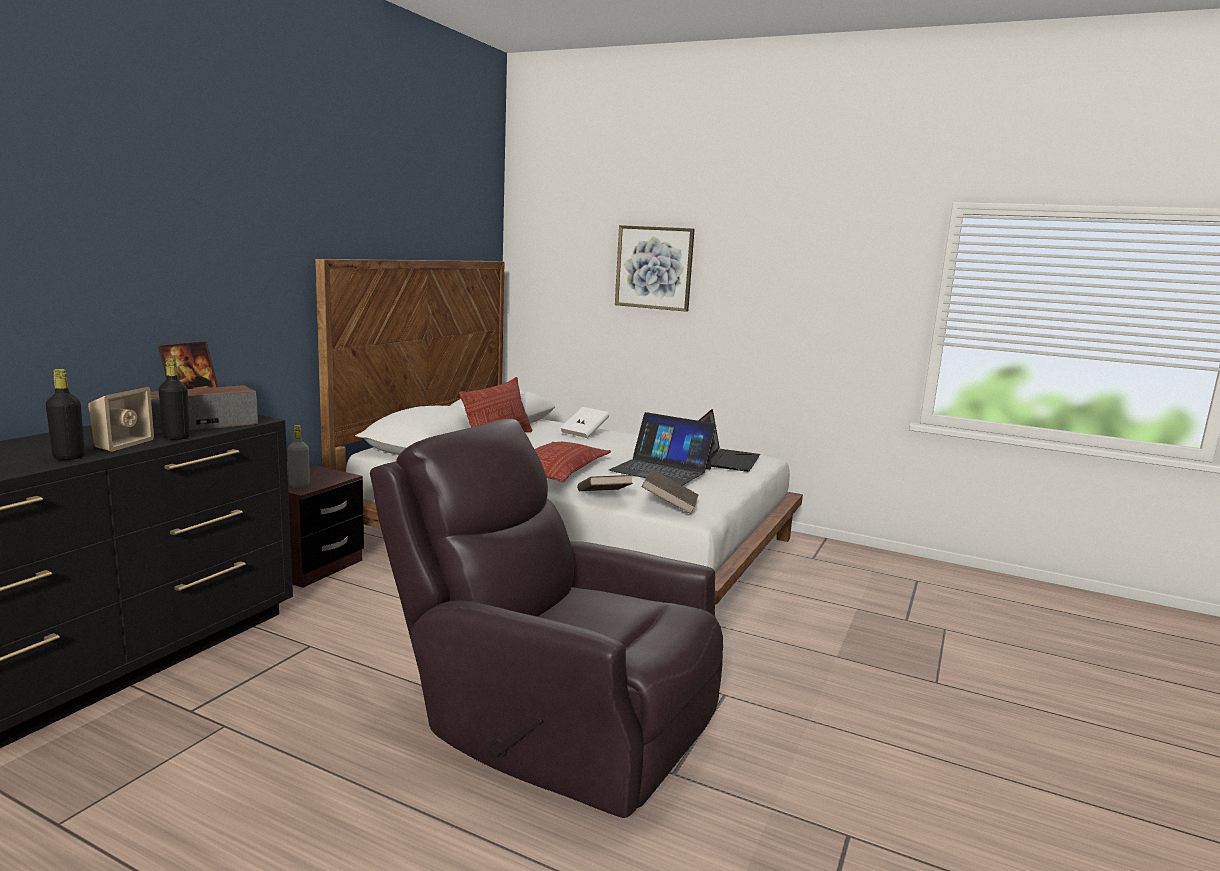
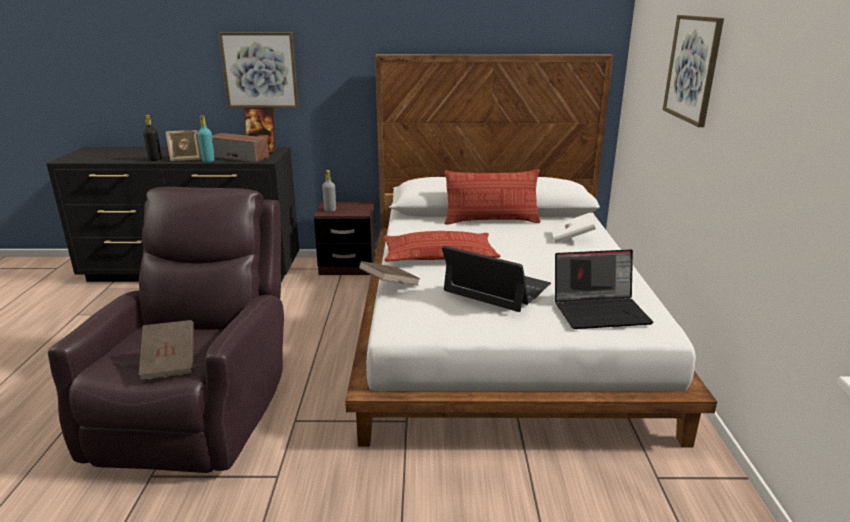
camera: 65 degrees right, 10 degrees up
black bottle [159,358,190,440] -> turquoise bottle [198,115,215,162]
laptop [609,412,716,486] -> laptop turned 120 degrees clockwise [442,246,551,312]
brown book [642,469,698,514] -> brown book moved to [139,320,194,380]
none -> picture [218,32,299,108]

